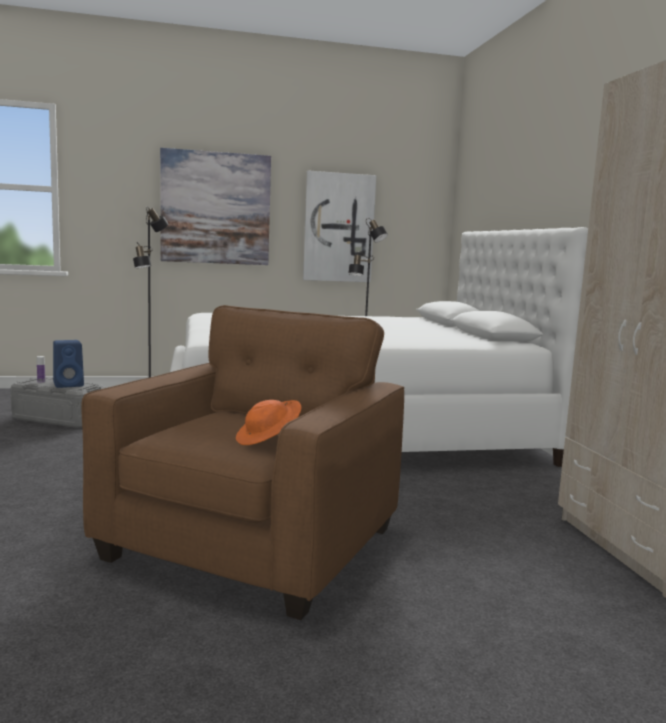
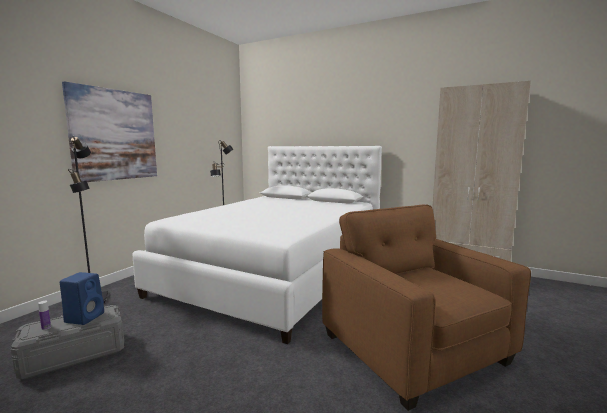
camera: 50 degrees left, 0 degrees up
orange hat [236,400,301,445] -> none
picture [303,171,376,282] -> none

